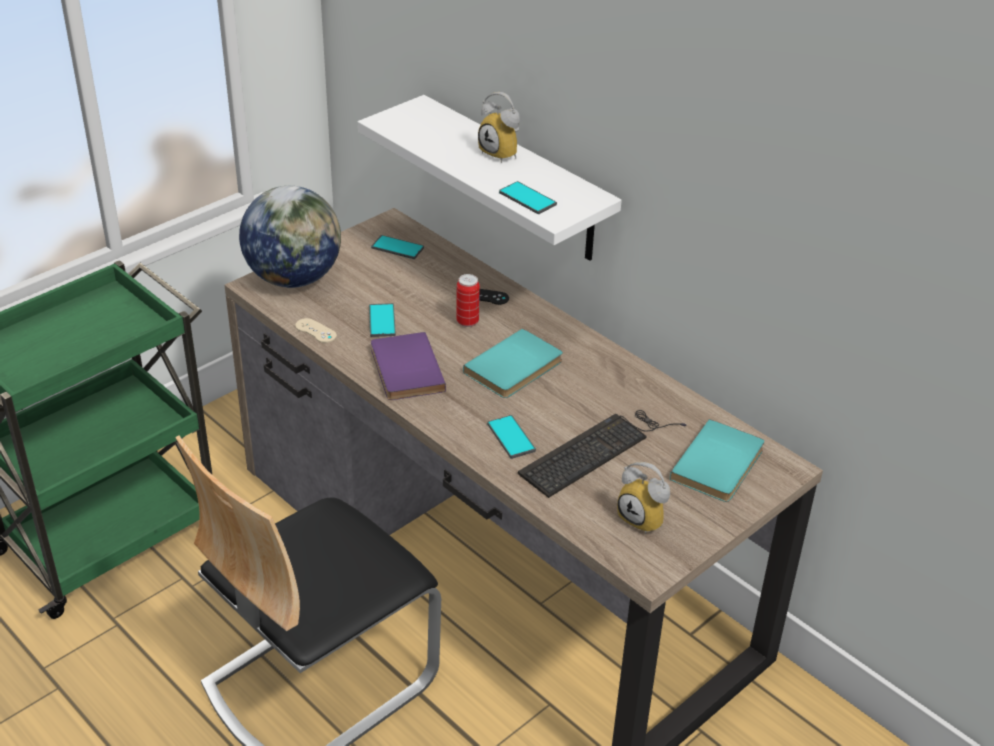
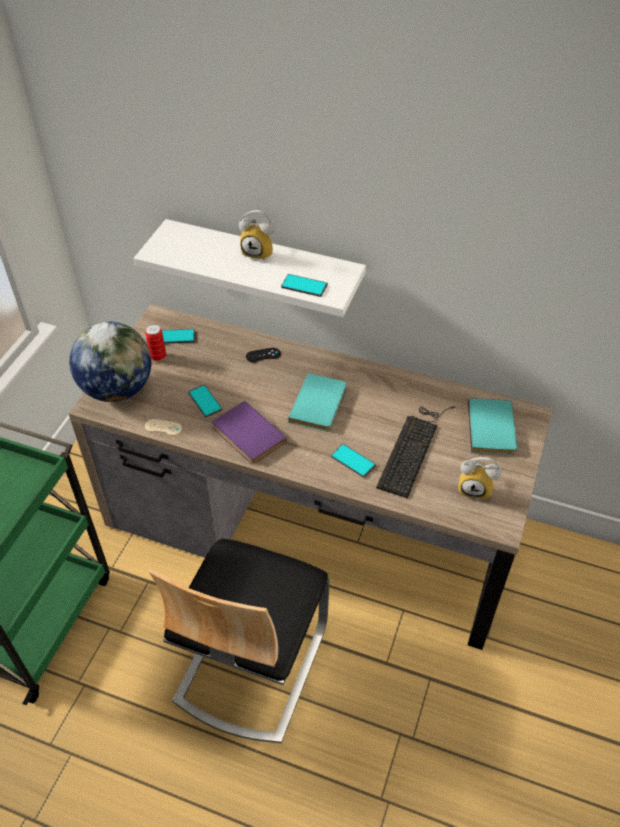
camera: 25 degrees left, 10 degrees up
can [456,274,480,327] -> can moved to [145,324,166,361]

